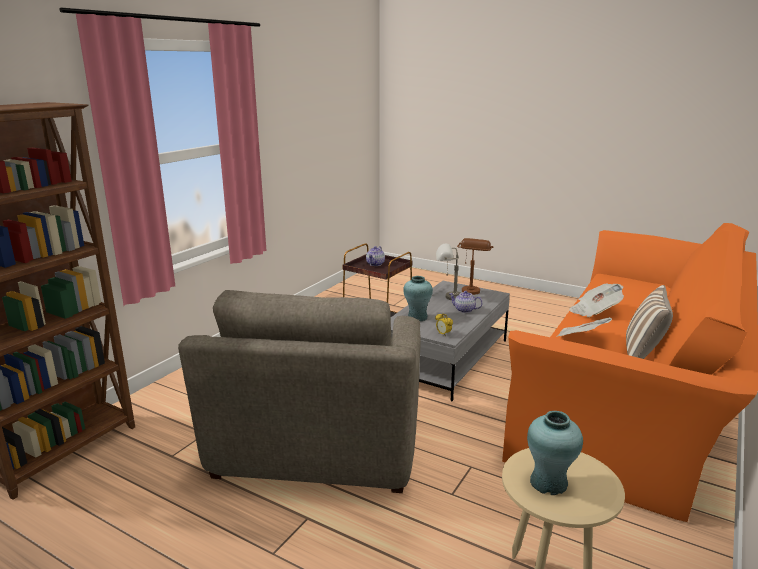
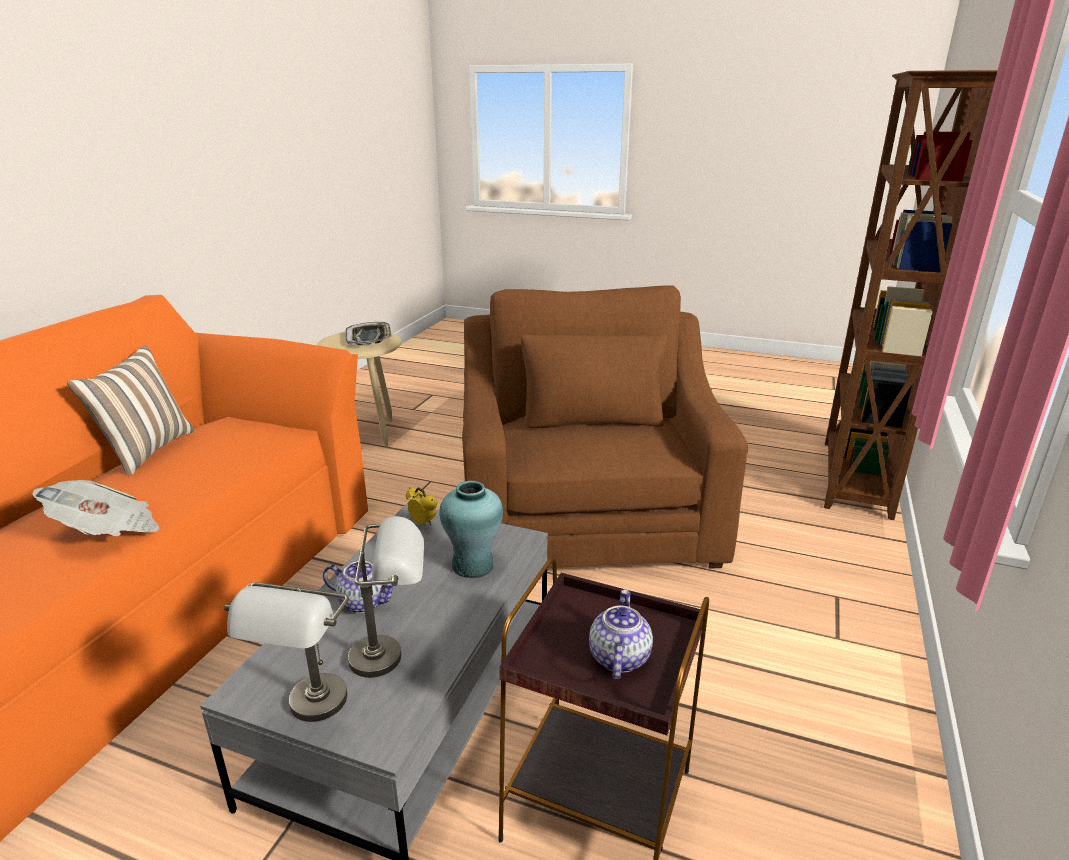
camera: 170 degrees right, 5 degrees up
grey armchair [178,290,421,493] -> brown armchair [462,285,748,569]
brown table lamp [457,238,493,295] -> grey table lamp [224,582,349,722]
turquoise vase [527,411,583,495] -> tray [345,322,392,345]
newspaper [556,317,612,337] -> none

